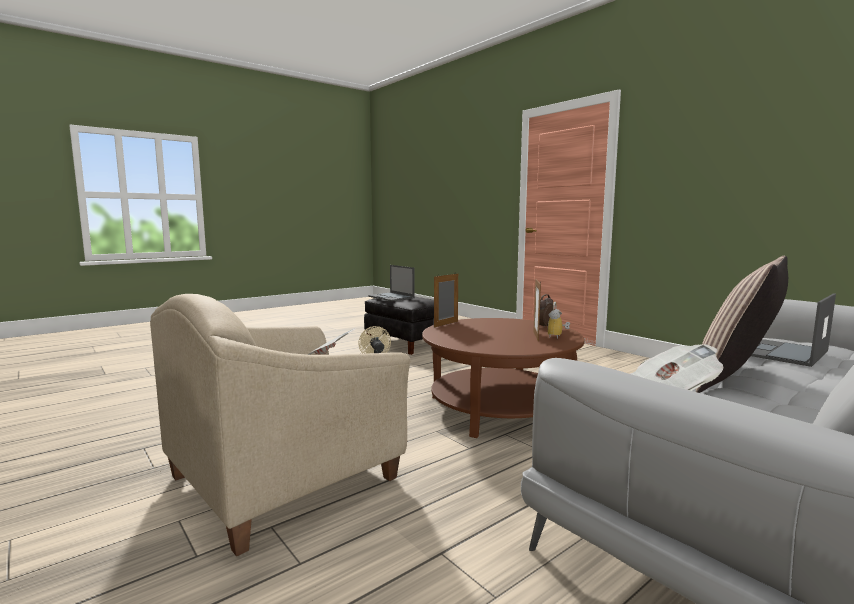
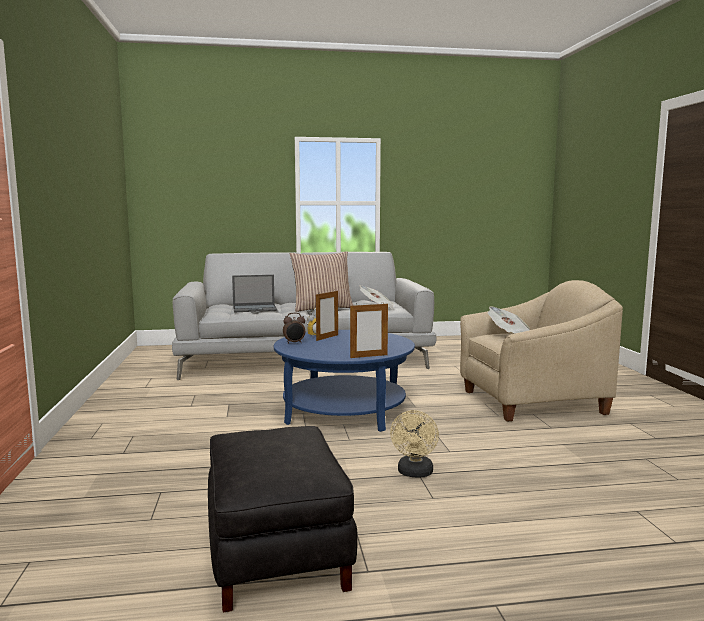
camera: 150 degrees left, 0 degrees up
laptop [368,265,415,301] -> none
brown coffee table [422,318,585,438] -> blue coffee table [274,330,415,432]

